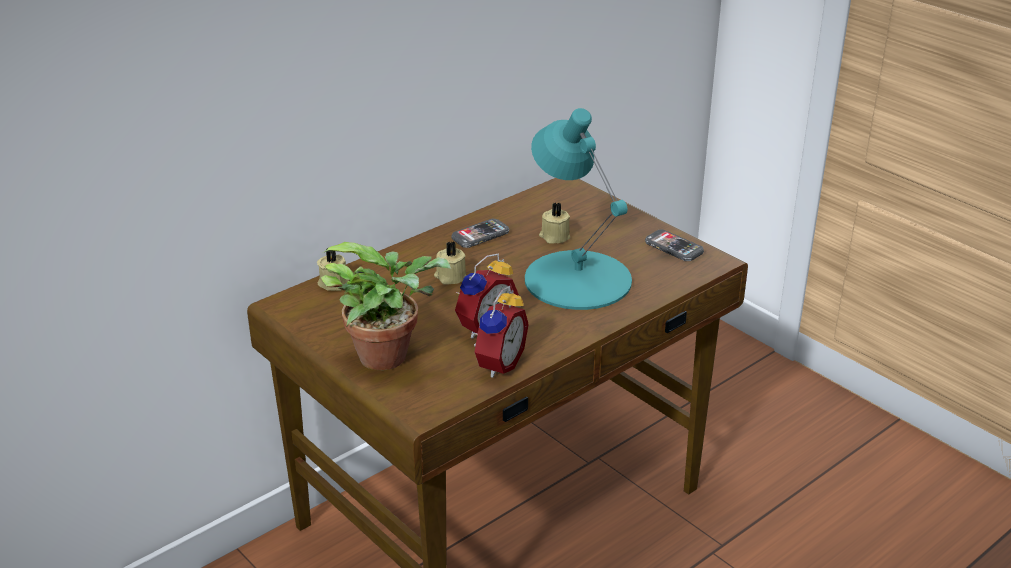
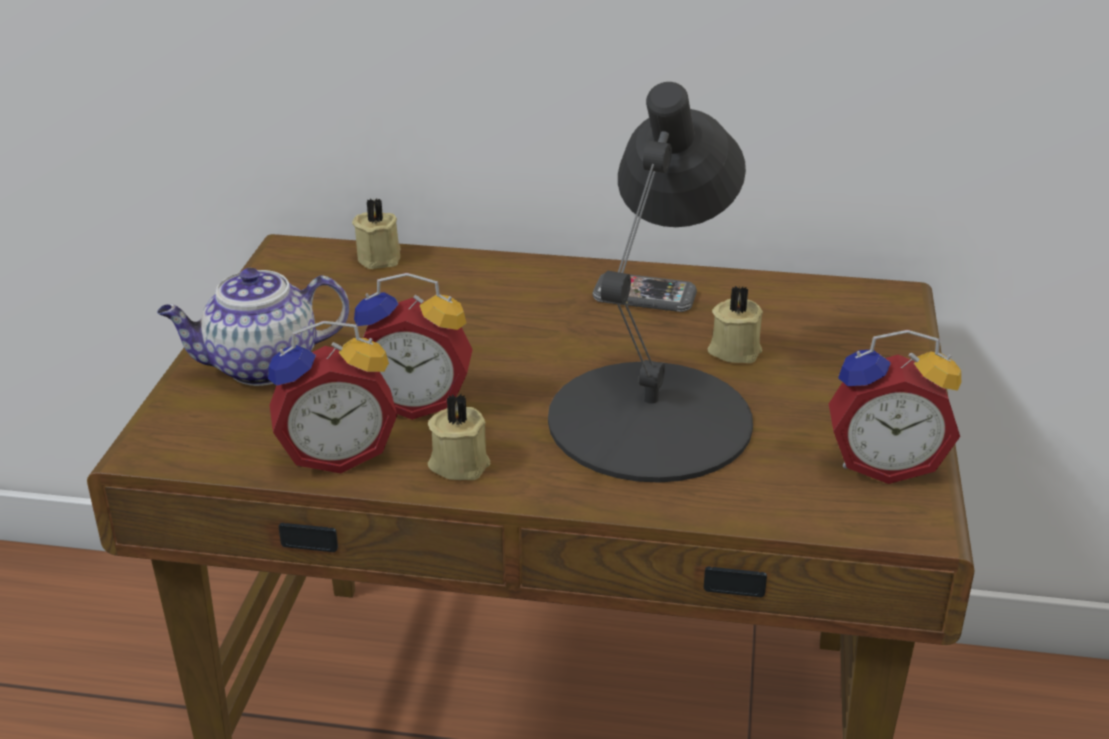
camera: 50 degrees right, 0 degrees up
potted plant [321,242,451,370] -> teapot [157,268,349,386]
beige candle [434,241,467,285] -> beige candle moved to [428,394,490,480]
turquoise table lamp [525,108,632,310] -> black table lamp [548,82,753,483]
phone [645,230,704,261] -> alarm clock [829,330,961,484]

